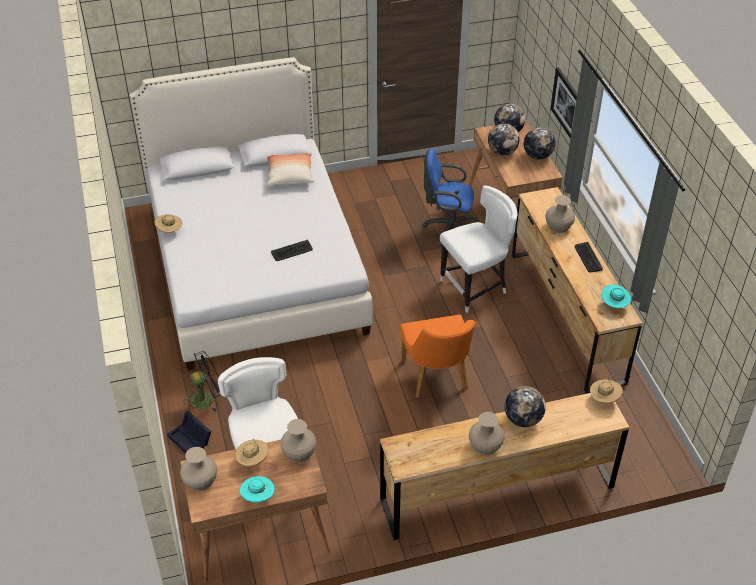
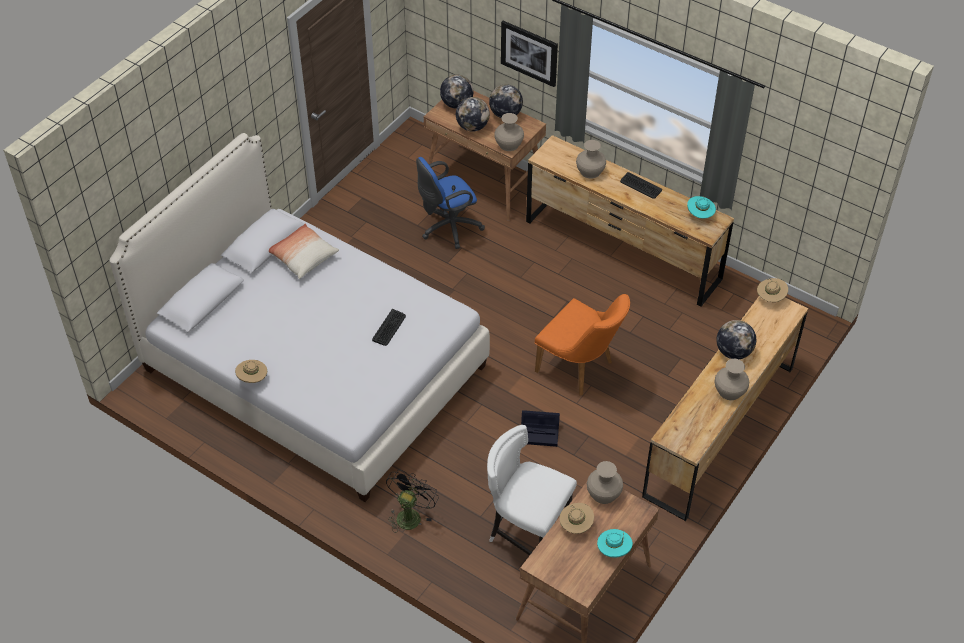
camera: 40 degrees left, 5 degrees up
black storage box [167,411,211,453] -> black storage box moved to [521,410,560,447]
beige vase [180,447,217,491] -> beige vase moved to [495,113,524,151]
white chair [440,185,517,313] -> none

